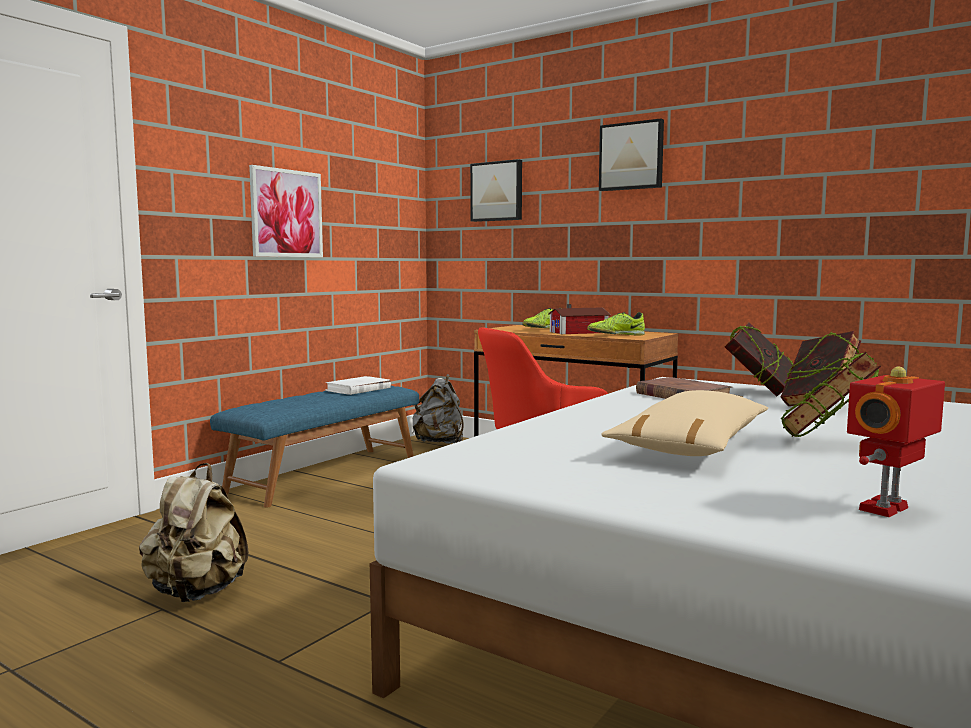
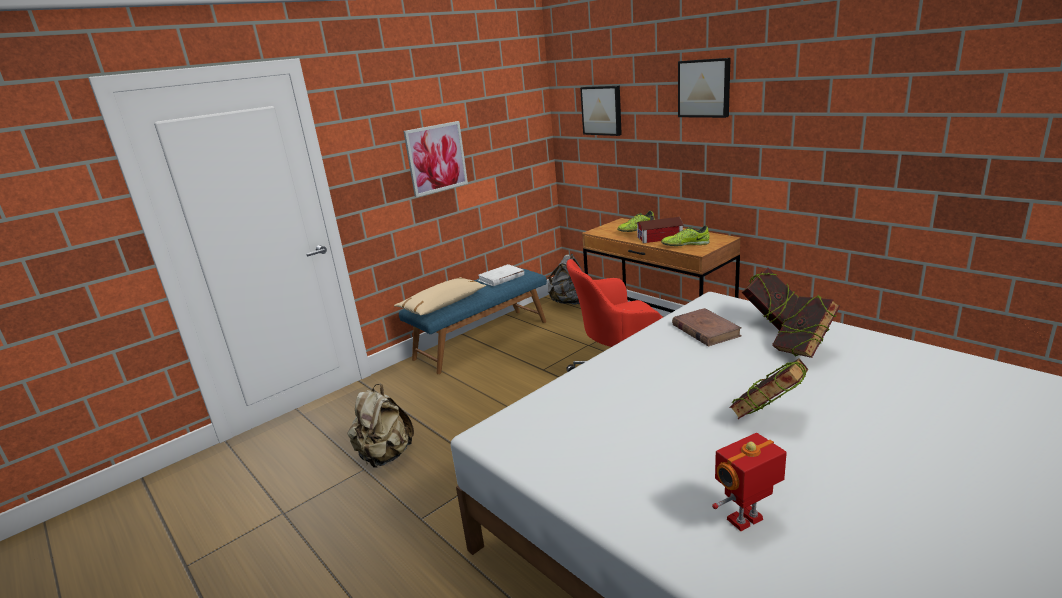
camera: 15 degrees right, 15 degrees up
beige pillow [602,390,768,456] -> beige pillow moved to [394,277,486,315]

